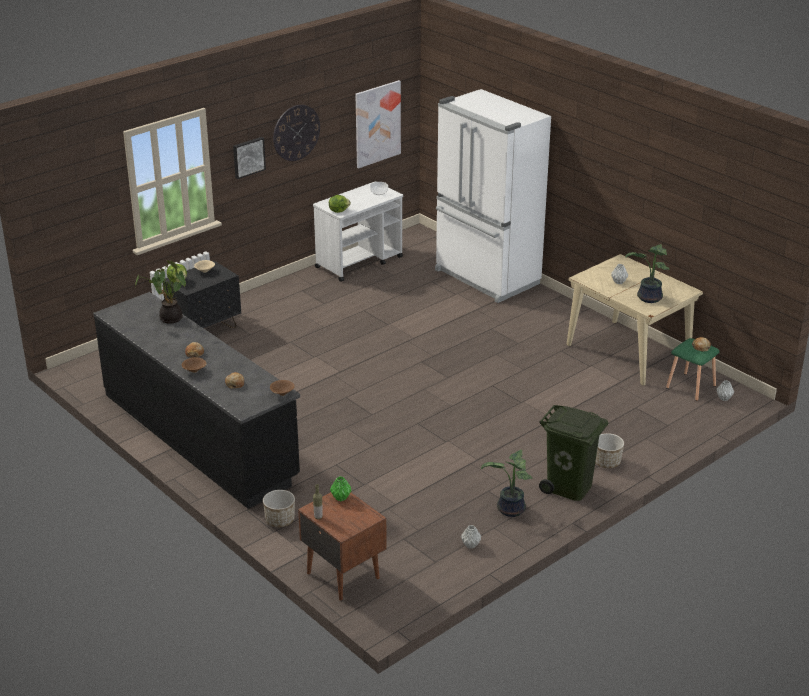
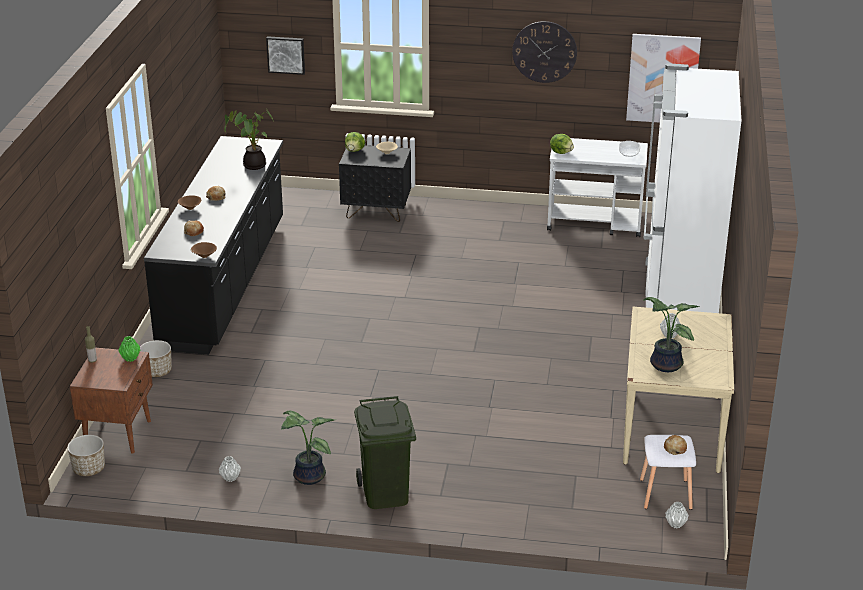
camera: 50 degrees right, 0 degrees up
picture [233,137,266,179] -> picture moved to [266,36,305,75]
planter [595,433,624,468] -> planter moved to [67,435,105,476]
green stool [666,338,720,401] -> white stool [640,435,696,510]

